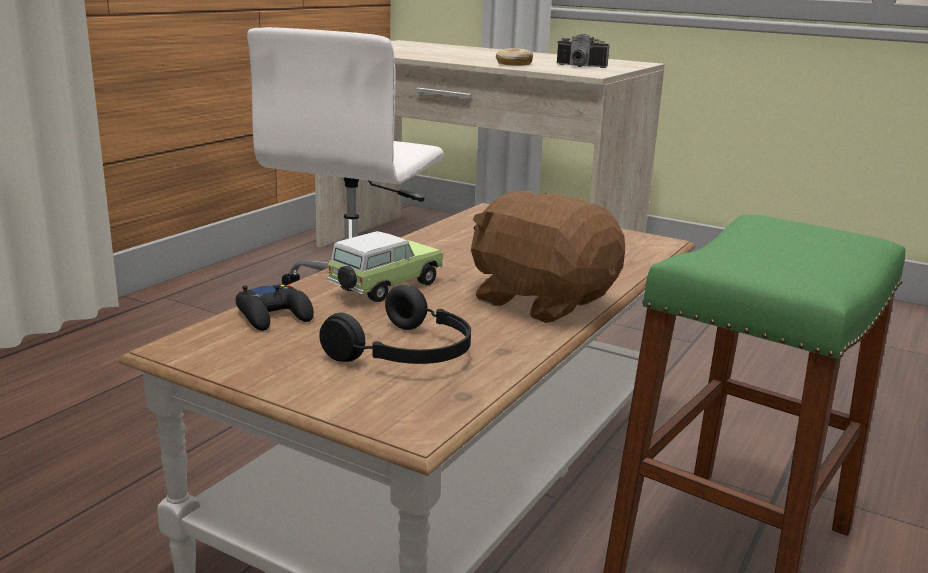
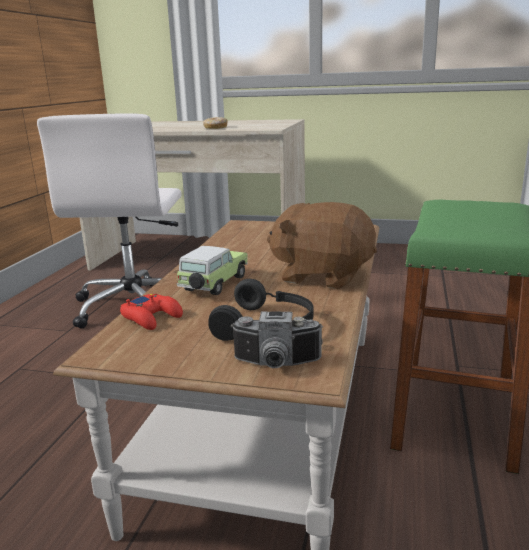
camera: 15 degrees left, 0 degrees up
black game controller [235,284,314,331] -> red game controller [120,294,183,330]
camera [557,34,610,68] -> camera moved to [231,311,323,368]

